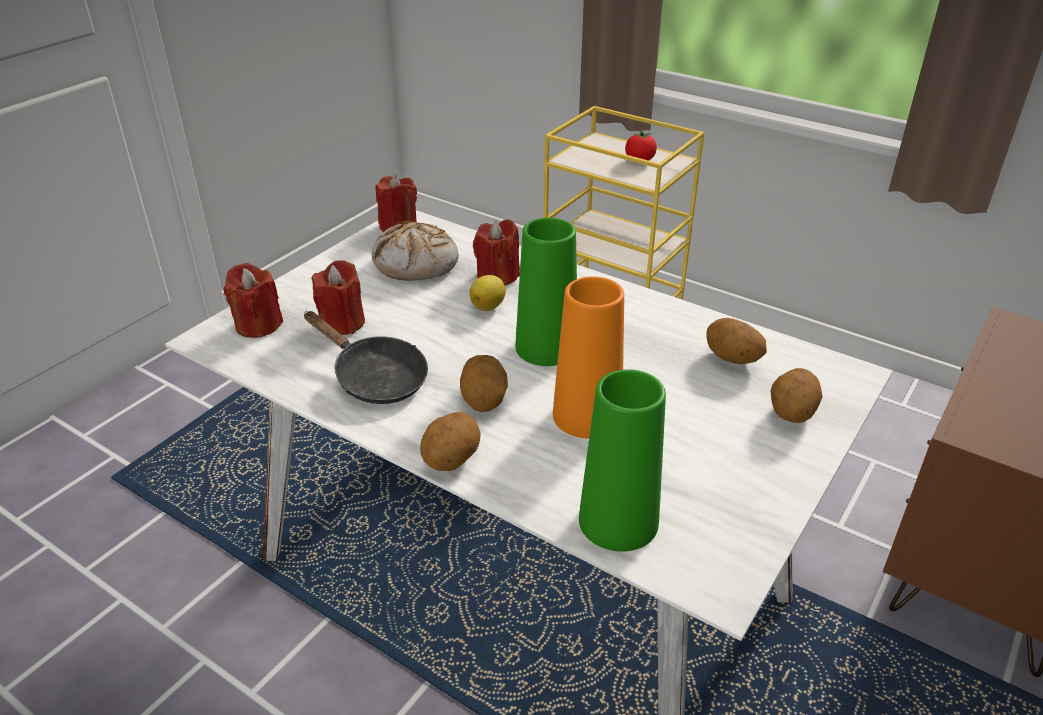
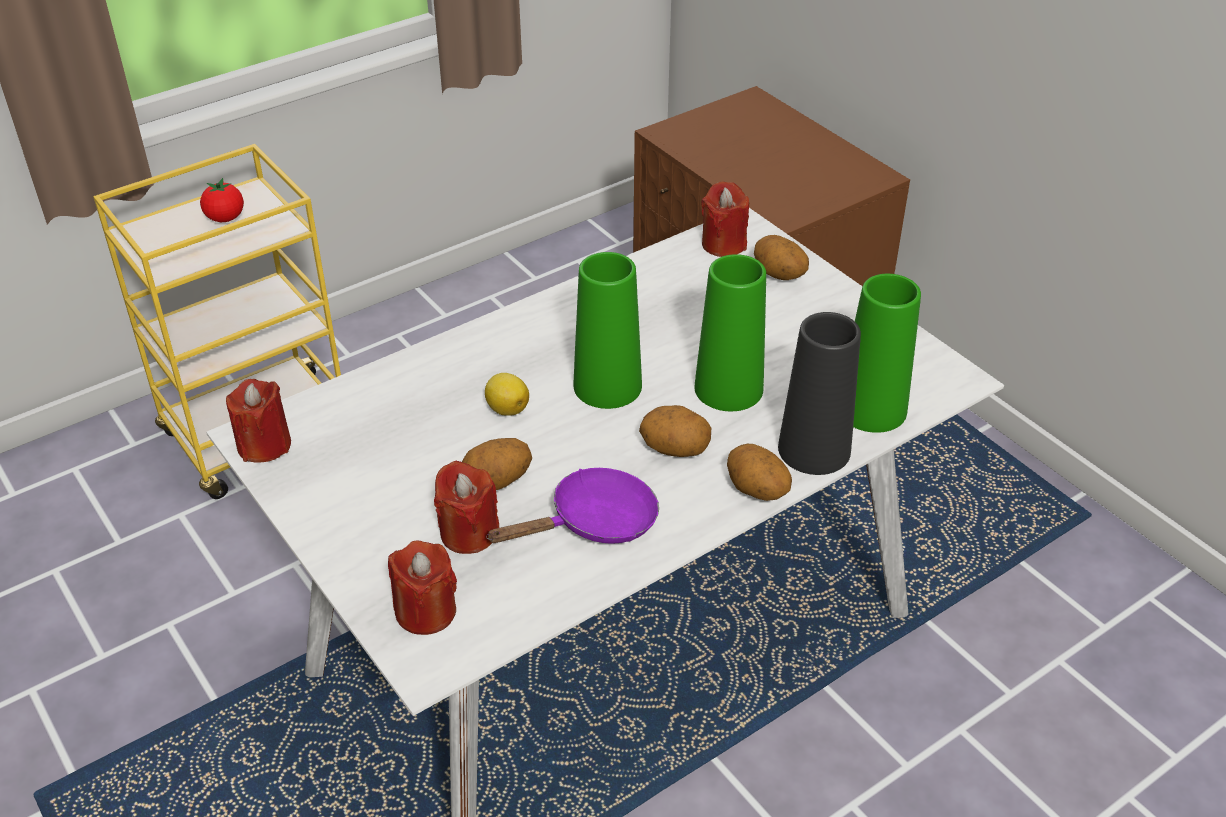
camera: 70 degrees left, 5 degrees up
black frying pan [304,311,428,404] -> purple frying pan [486,468,659,544]
bread [372,221,459,281] -> none
red candle [473,219,520,285] -> red candle moved to [701,181,749,257]
orange vase [553,276,624,439] -> green vase [695,254,766,411]
potato [706,318,767,364] -> potato moved to [462,438,532,490]
none -> black vase [778,312,861,475]

